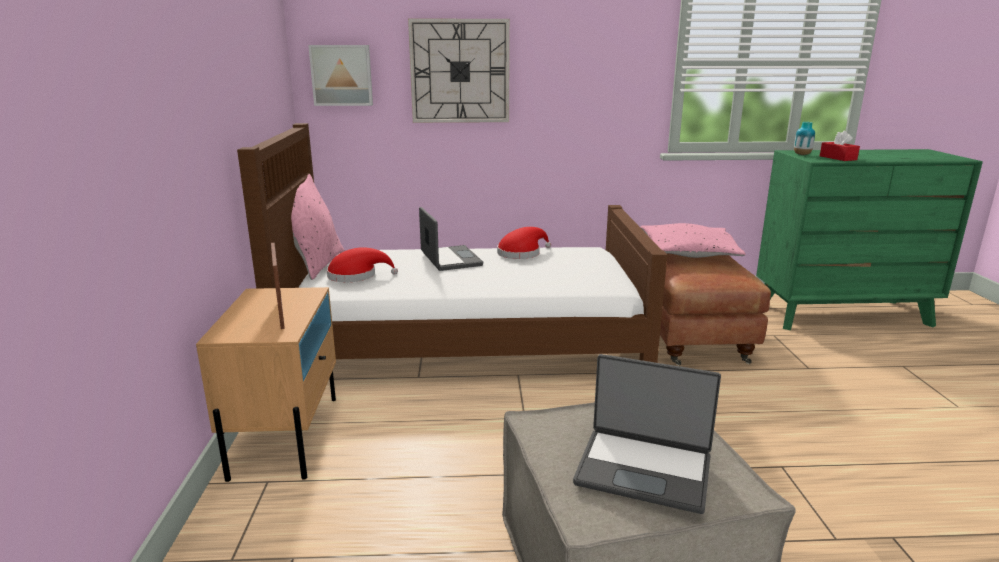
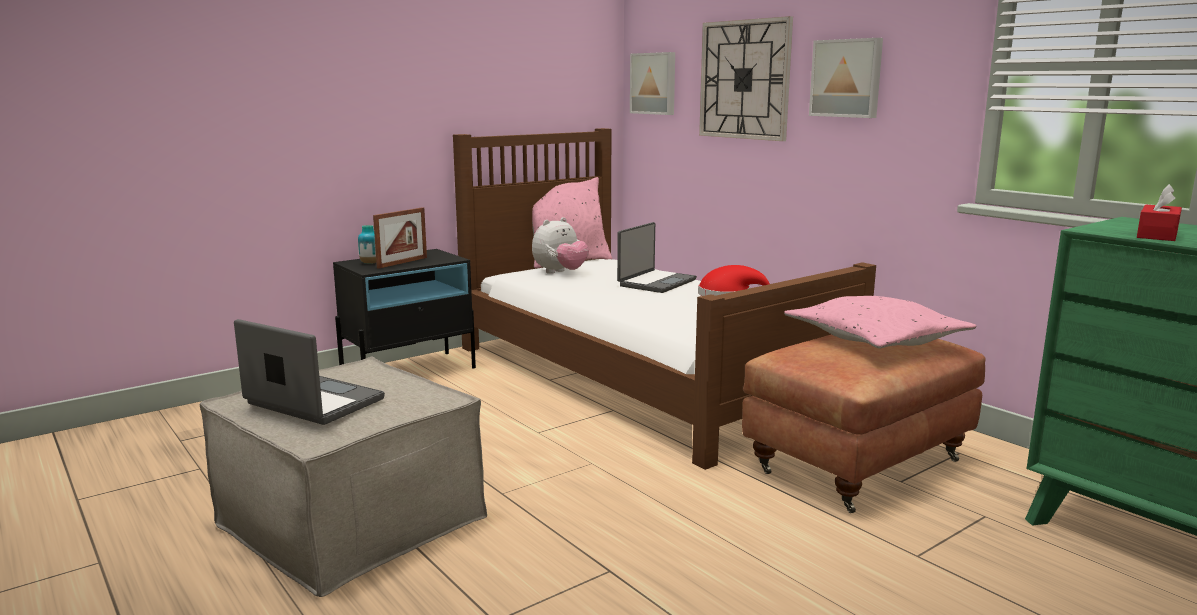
camera: 55 degrees right, 5 degrees down
beige nightstand [196,287,336,482] -> black nightstand [333,249,476,368]
red hat [327,247,398,282] -> plush toy [532,217,589,274]
laptop [573,354,721,514] -> laptop turned 135 degrees clockwise [234,319,385,425]
vase [794,122,815,155] -> vase moved to [358,225,376,264]
none -> picture [809,38,883,118]

